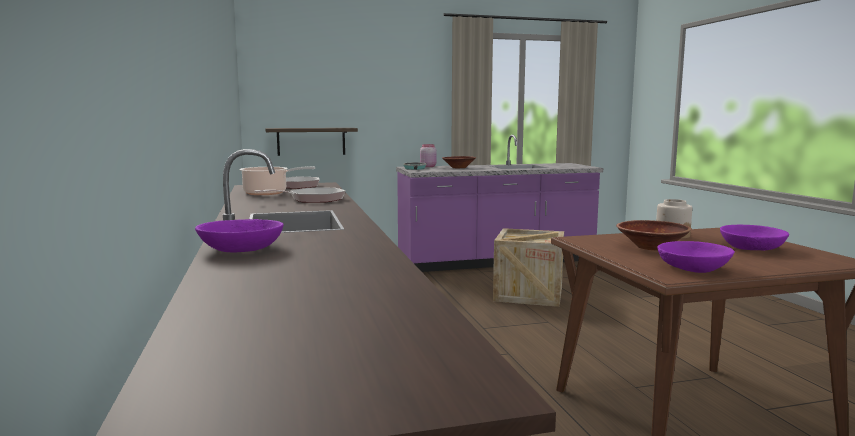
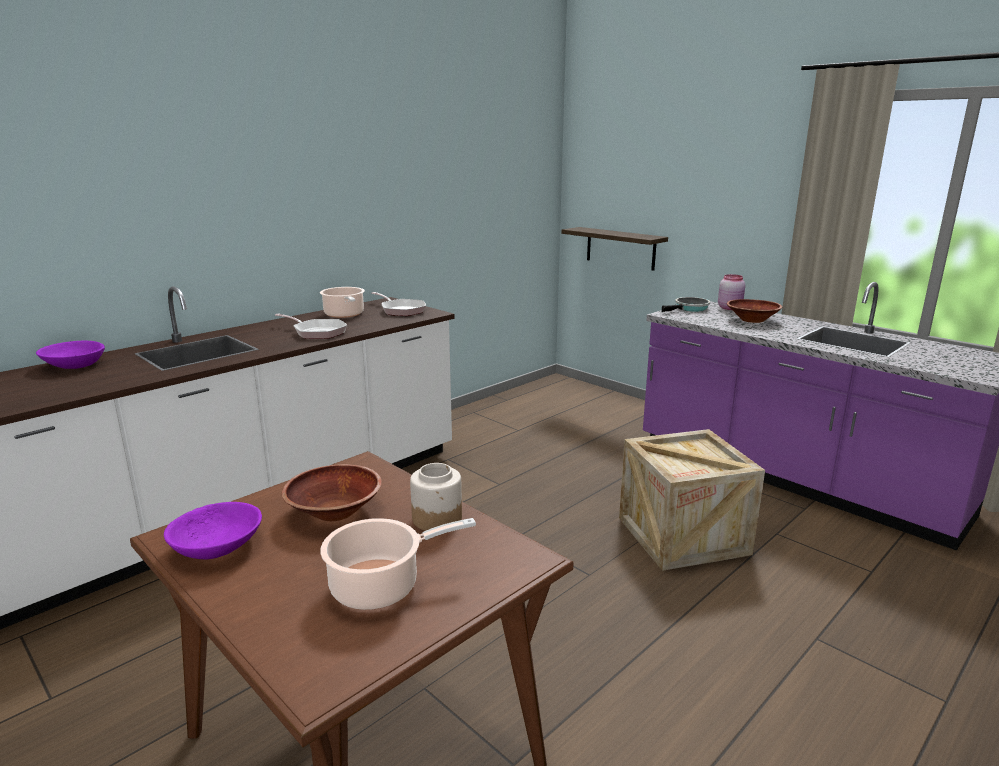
camera: 60 degrees right, 10 degrees up
purple bowl [720,225,789,251] -> cooking pot [321,518,476,610]

